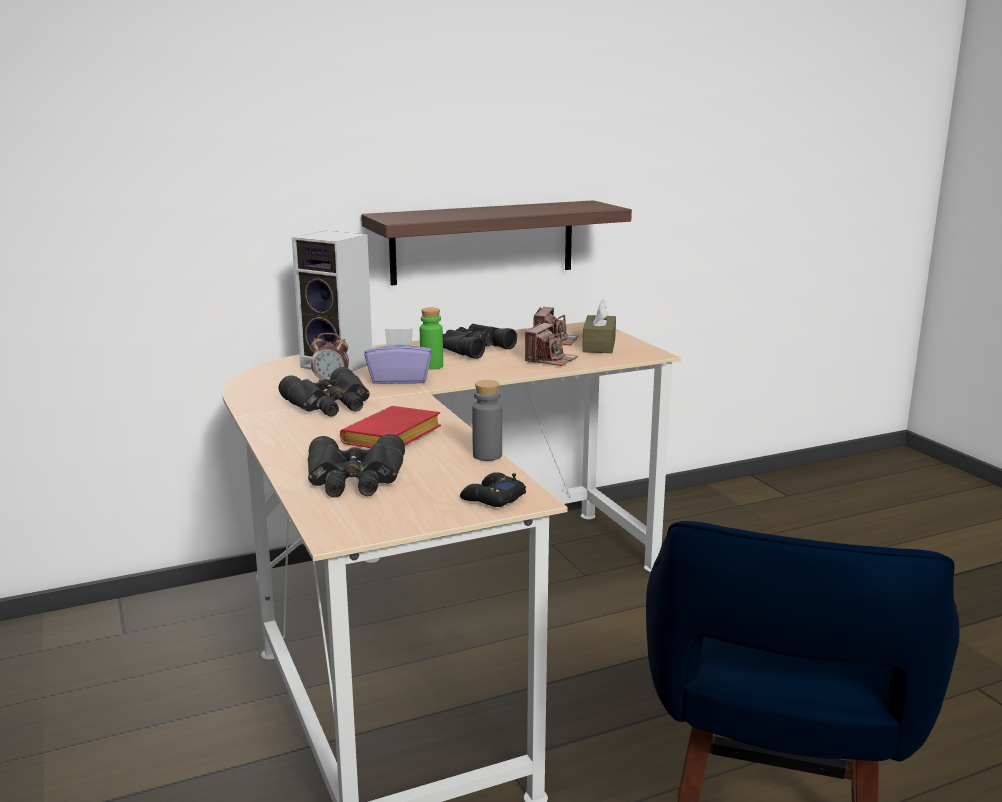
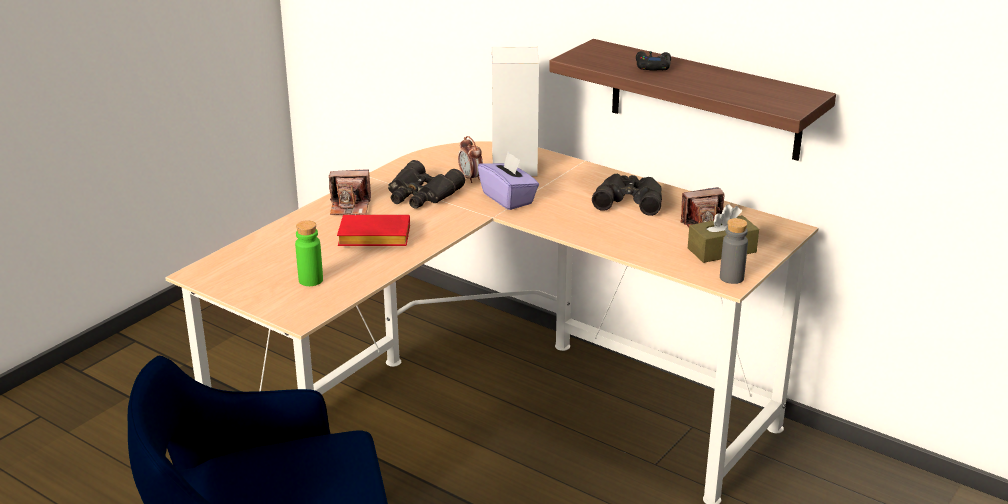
camera: 60 degrees right, 10 degrees up
black binoculars [308,434,405,498] -> none
green bottle [420,308,443,370] -> green bottle moved to [295,220,323,286]
black game controller [460,472,526,507] -> black game controller moved to [636,51,671,71]
grey bottle [472,380,502,461] -> grey bottle moved to [720,218,748,284]
camera [525,323,578,366] -> camera moved to [329,169,371,215]

